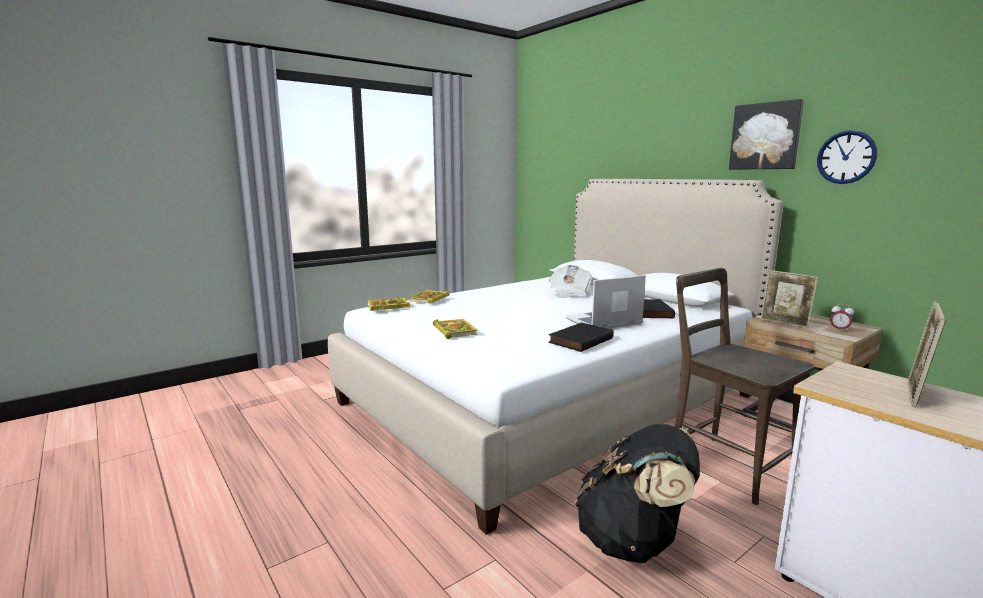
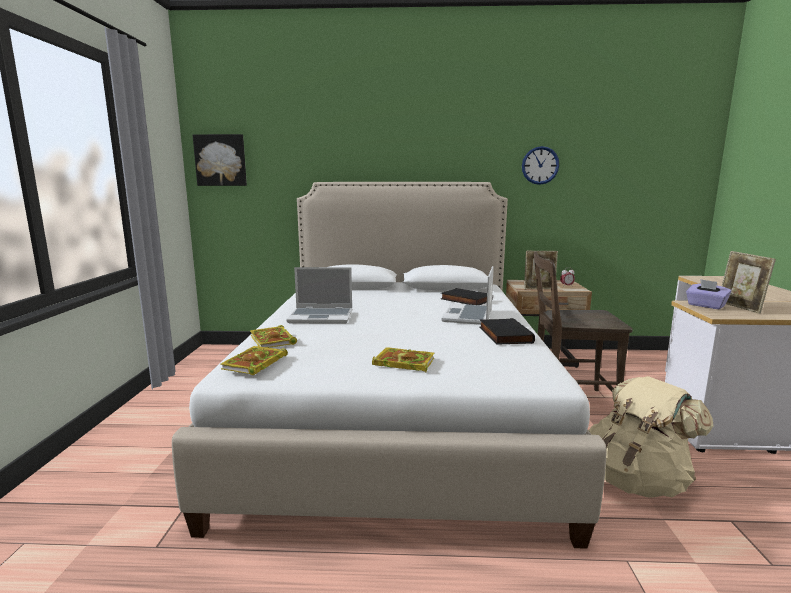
camera: 50 degrees left, 0 degrees up
newspaper [549,265,593,298] -> none
black backpack [575,424,700,563] -> beige backpack [589,376,714,498]
picture [729,99,804,170] -> picture moved to [193,134,247,186]
none -> laptop [286,267,352,324]
none -> purple tissue box [686,279,732,309]

